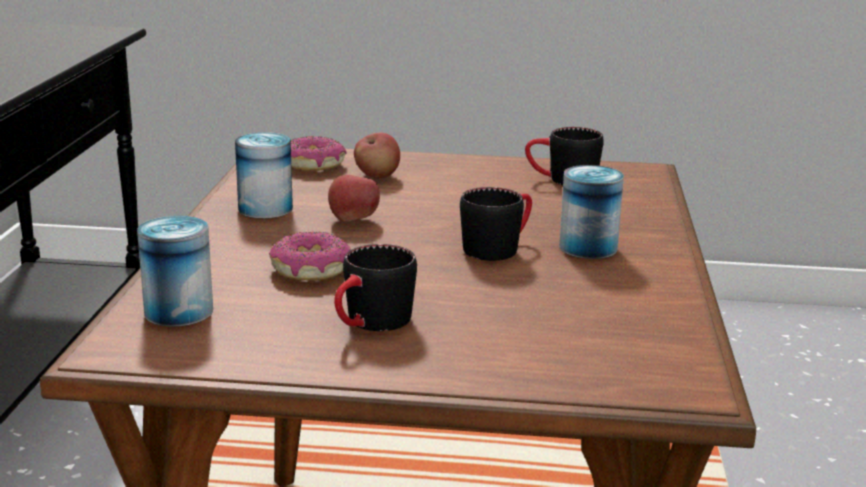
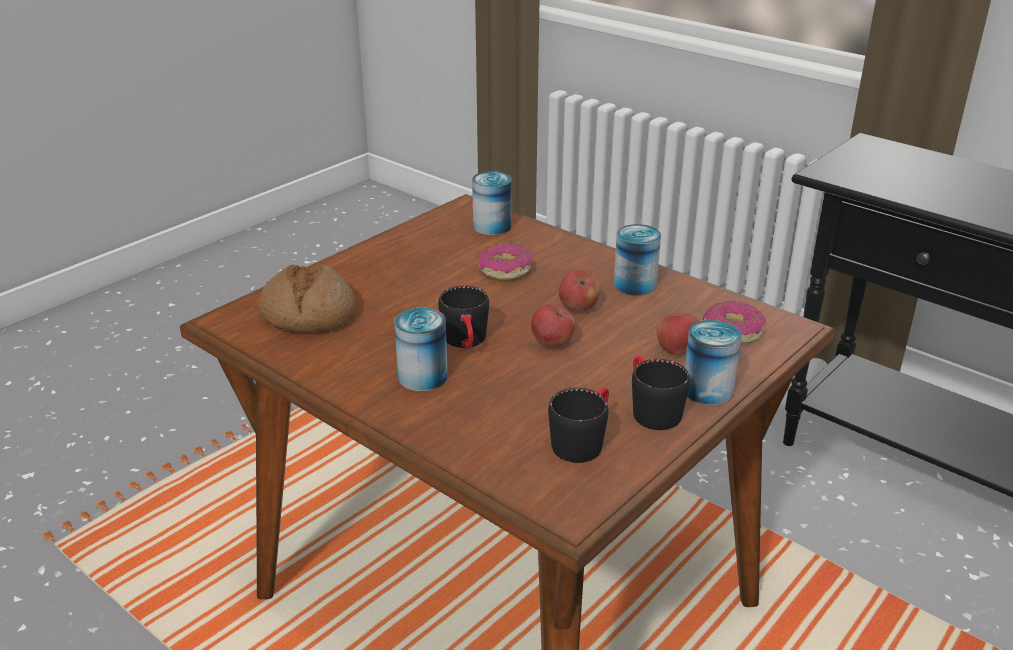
camera: 125 degrees right, 10 degrees up
black mug [334,244,417,331] -> black mug moved to [632,356,690,430]
none -> bread [259,265,356,332]
none -> apple [531,304,575,347]
none -> can [685,320,742,405]

